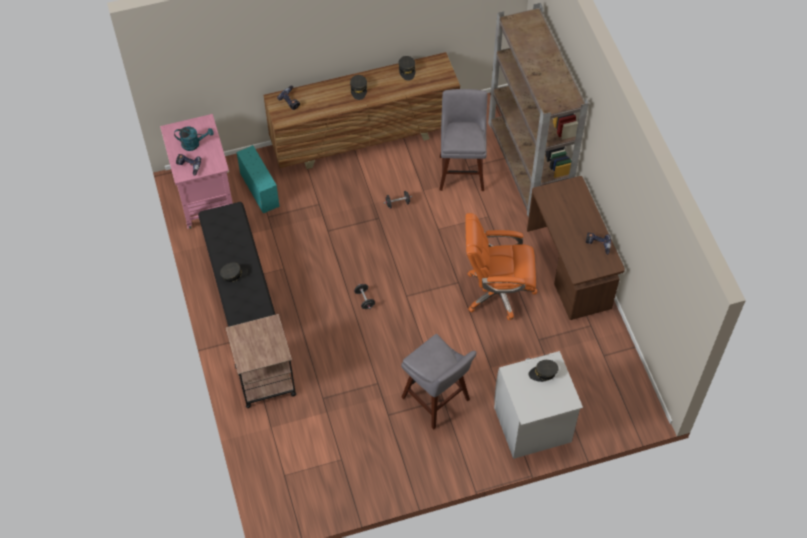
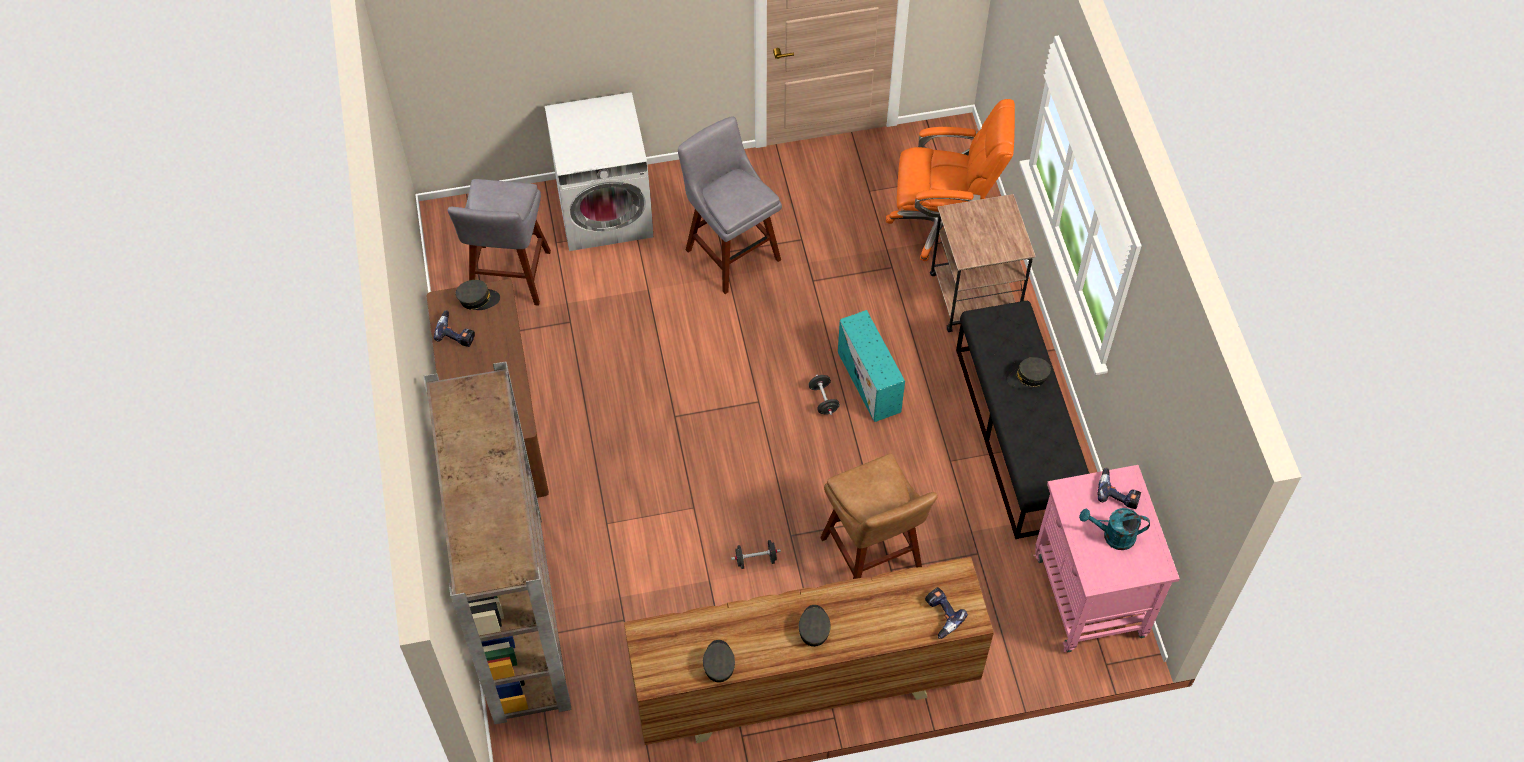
camera: 175 degrees left, 0 degrees up
turquoise storage box [236,145,280,213] -> turquoise storage box moved to [838,310,905,422]
grey stool [439,89,488,191] -> grey stool moved to [448,179,551,306]
orange office chair [465,213,537,320] -> orange office chair moved to [886,99,1015,261]
grey cap [529,360,559,382] -> grey cap moved to [455,280,500,310]
none -> brown stool [820,454,938,579]

